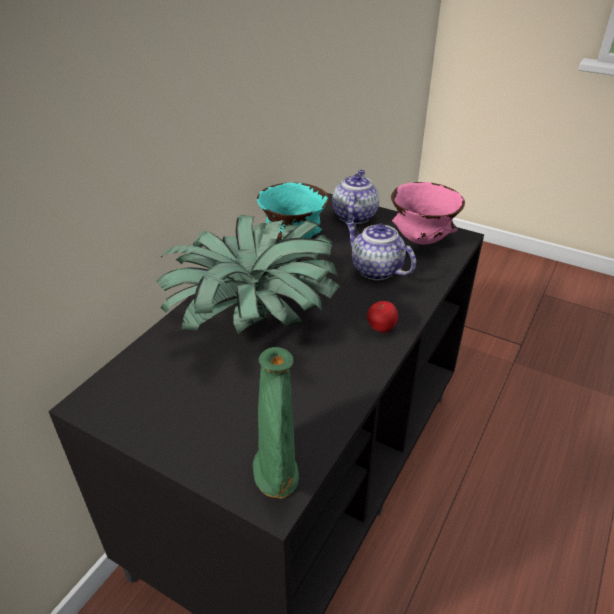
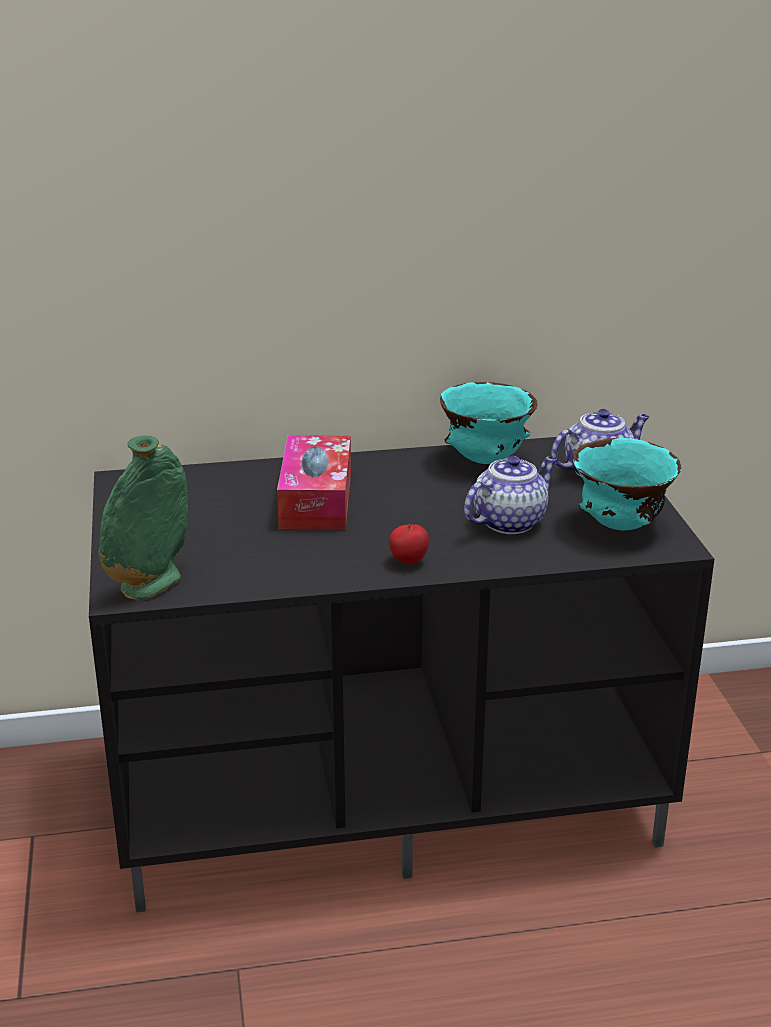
camera: 50 degrees right, 10 degrees down
potted plant [156,215,340,333] -> tissue box [277,435,351,530]
teapot [345,221,416,280] -> teapot turned 45 degrees clockwise [464,456,557,534]
pink bowl [391,182,465,245] -> turquoise bowl [573,438,681,530]

